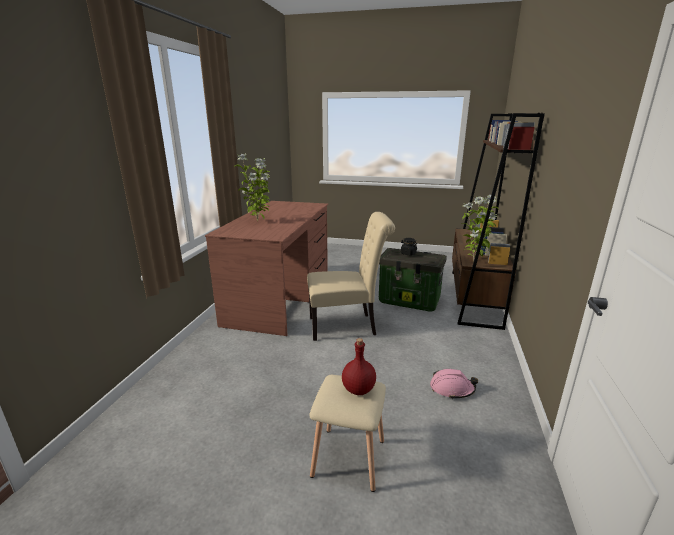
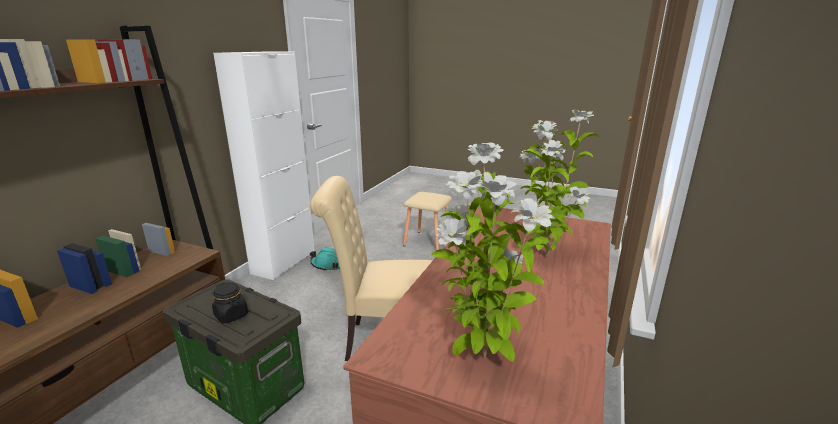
camera: 170 degrees left, 0 degrees up
red bottle [342,338,376,395] -> none
pink hard hat [430,369,478,399] -> turquoise hard hat [310,248,340,271]
potted plant [461,195,499,262] -> potted plant moved to [431,143,555,362]
none -> white cabinet [213,51,315,280]

